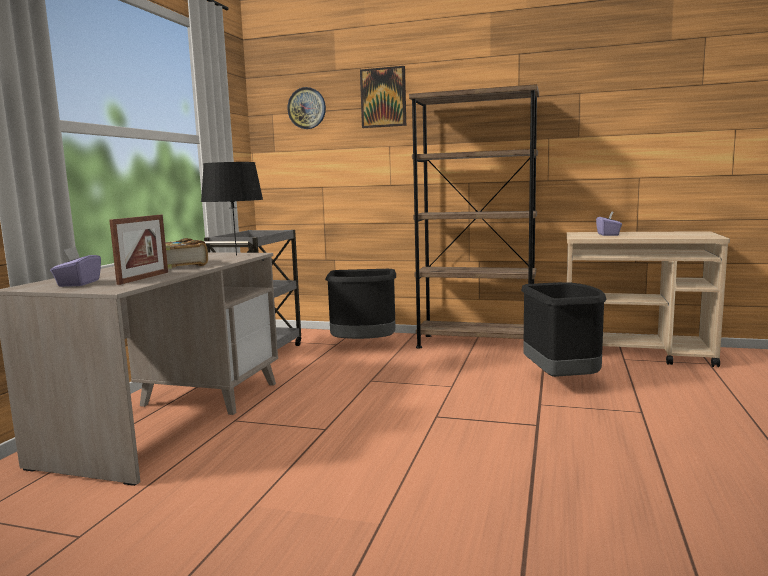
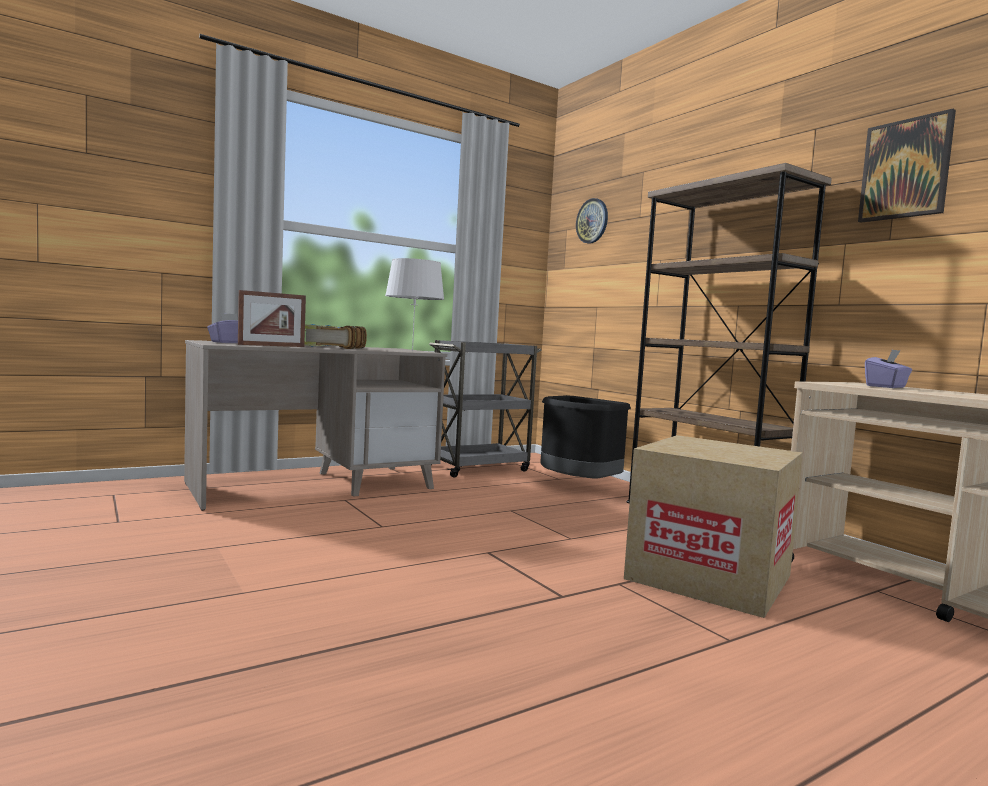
camera: 40 degrees right, 5 degrees down
black table lamp [201,162,263,255] -> white table lamp [385,258,444,351]
picture [360,66,406,128] -> picture moved to [858,109,956,223]
black trash can [521,282,607,377] -> cardboard box [624,435,803,618]

